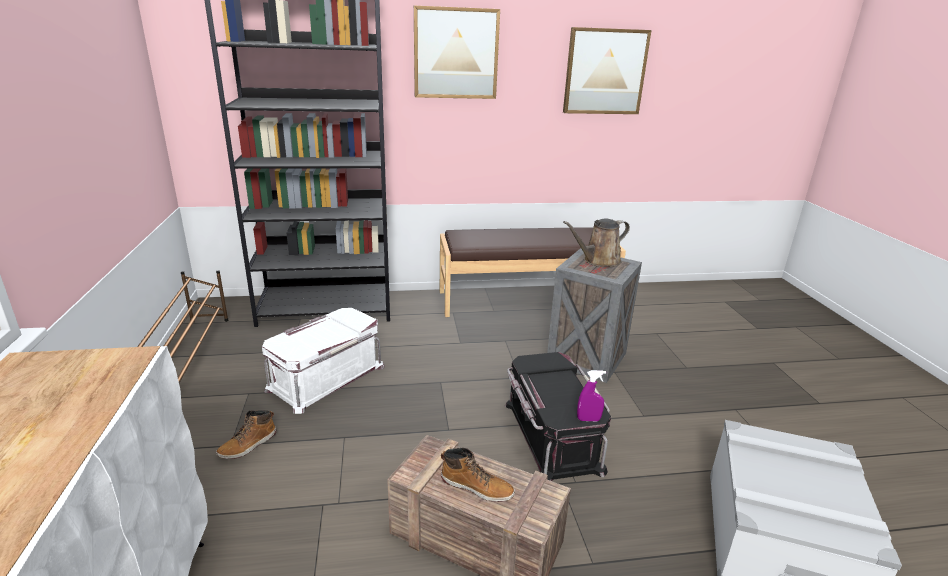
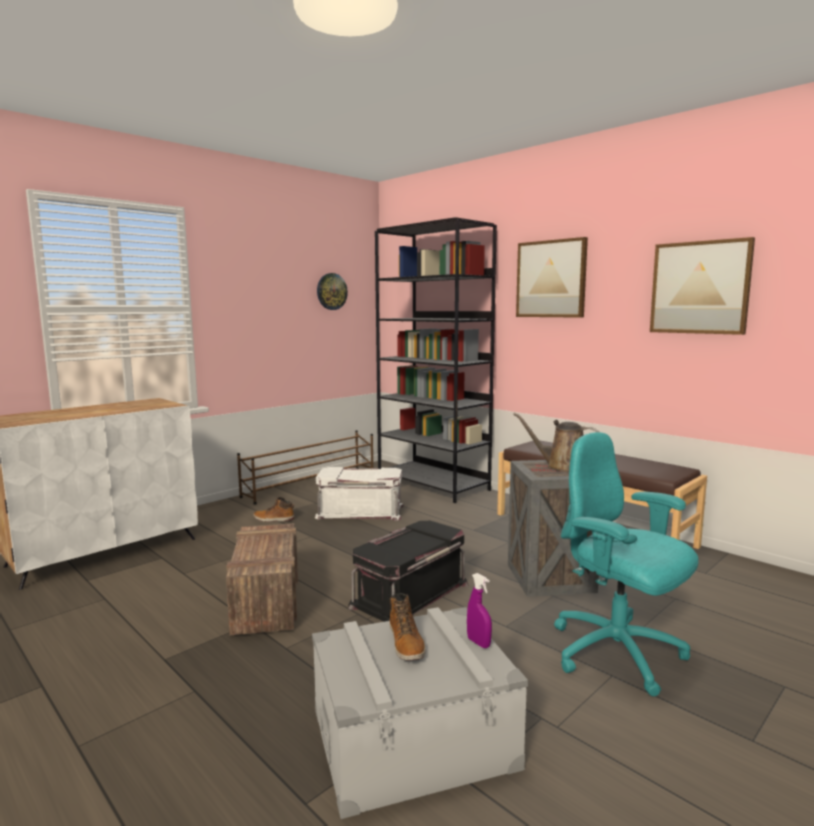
camera: 55 degrees right, 15 degrees down
boot [441,448,515,502] -> boot moved to [390,593,425,660]
purple spray bottle [577,370,606,421] -> purple spray bottle moved to [467,573,492,648]
none -> wall clock [317,273,348,310]
none -> turquoise office chair [554,432,699,696]

